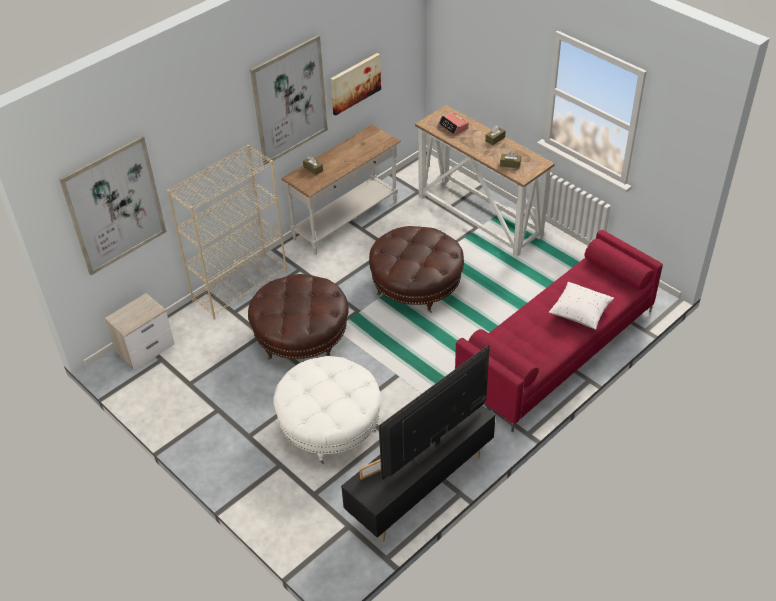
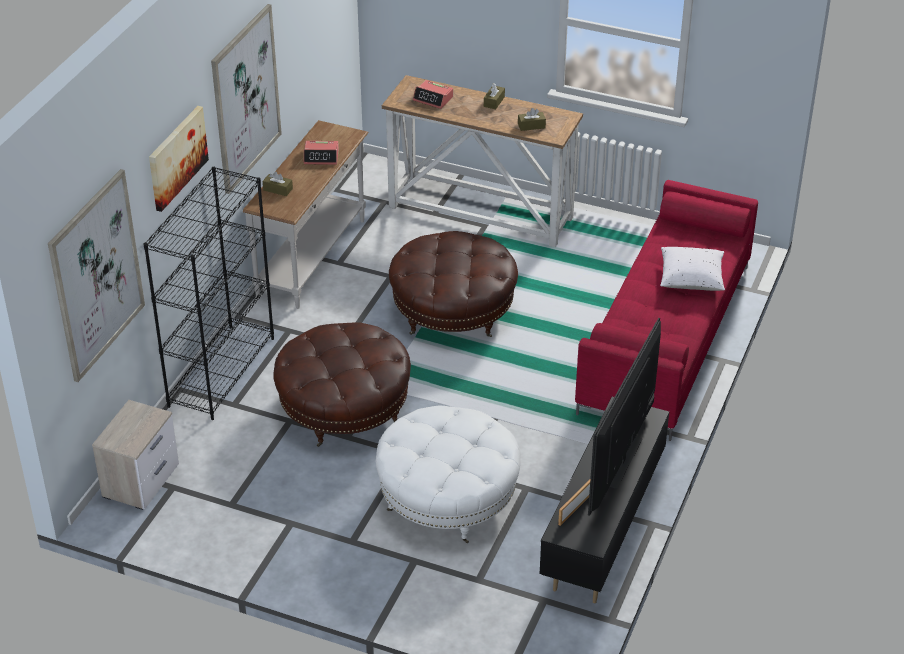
camera: 25 degrees left, 5 degrees down
beige bookcase [167,145,287,320] -> black bookcase [144,167,274,420]
picture [330,53,381,116] -> picture moved to [149,106,209,212]
none -> alarm clock [304,141,339,165]

